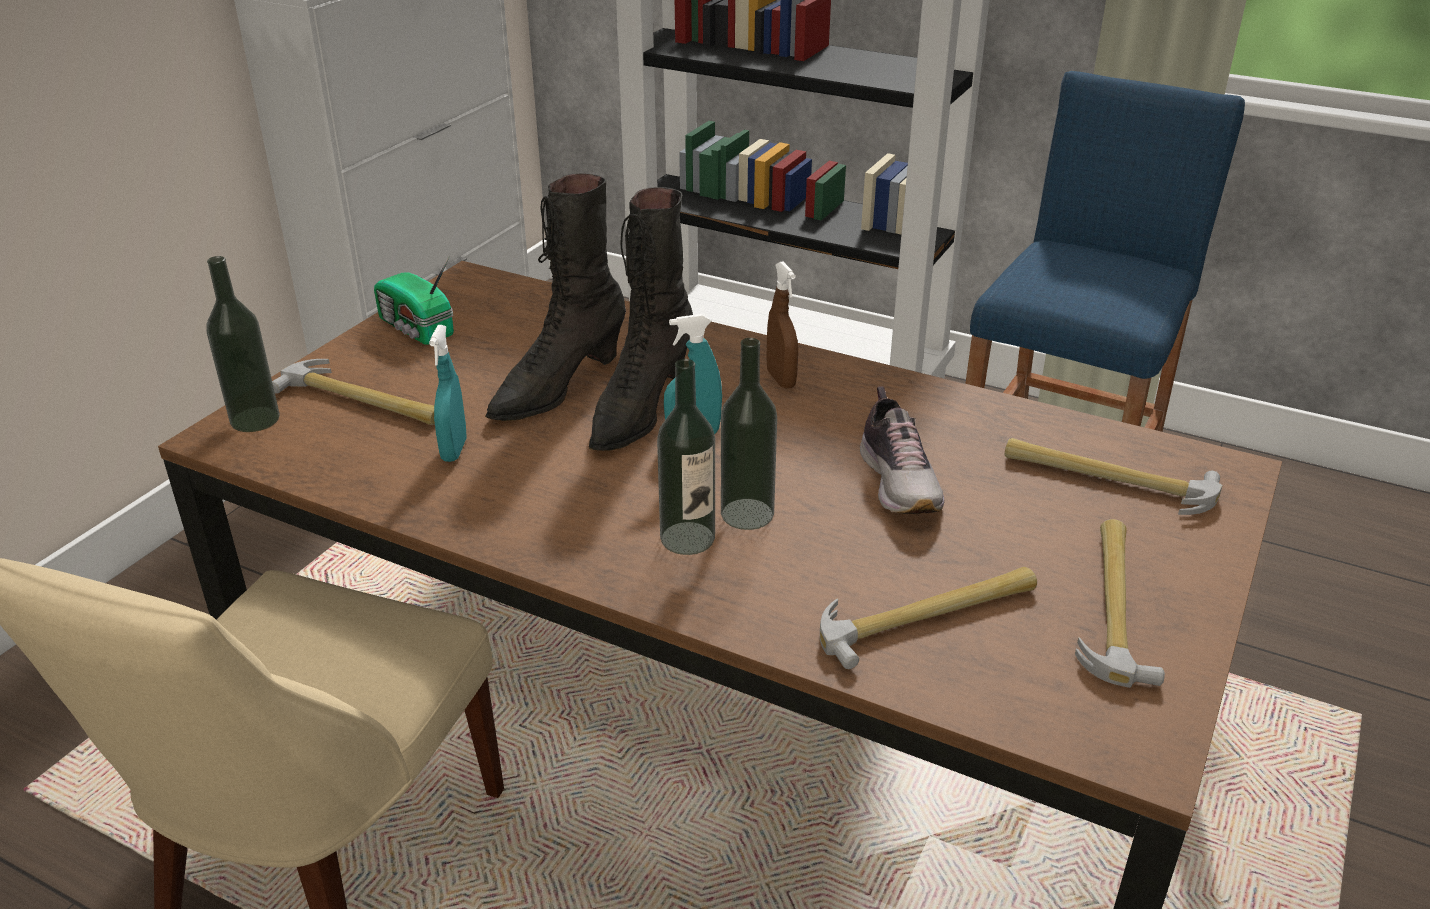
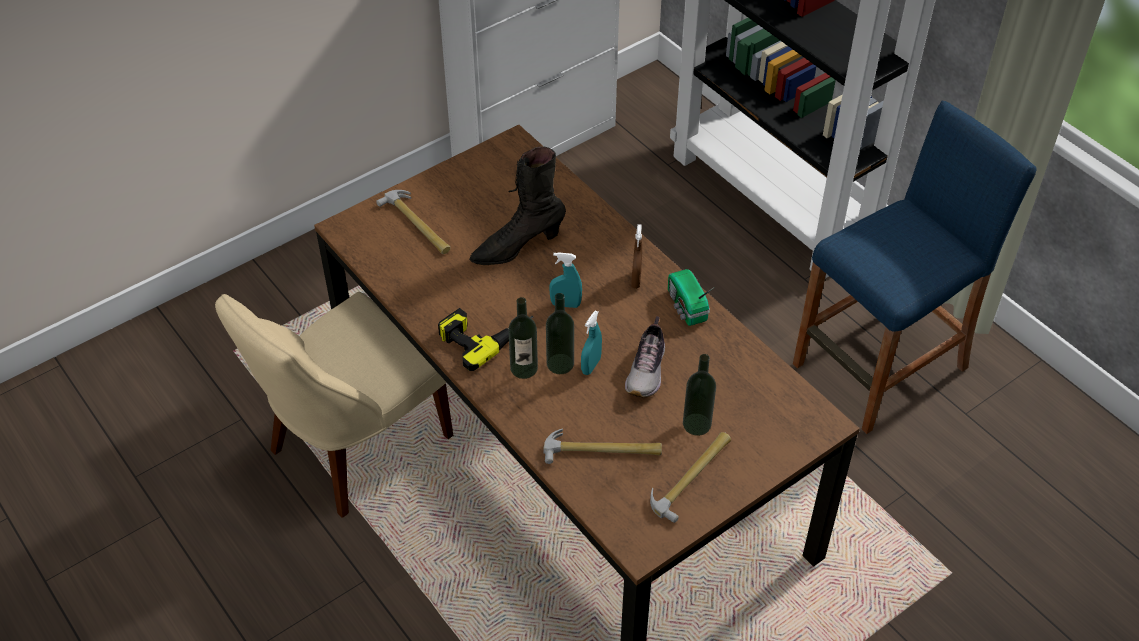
camera: 25 degrees right, 15 degrees up
bottle [206,256,280,432] -> bottle moved to [683,354,716,436]
radio [374,256,454,345] -> radio moved to [668,269,715,326]
turquoise spray bottle [429,325,467,462] -> turquoise spray bottle moved to [581,311,602,375]
black boot [589,187,693,451] -> none
hammer [1005,438,1222,515] -> none
none -> power drill [438,308,533,371]

